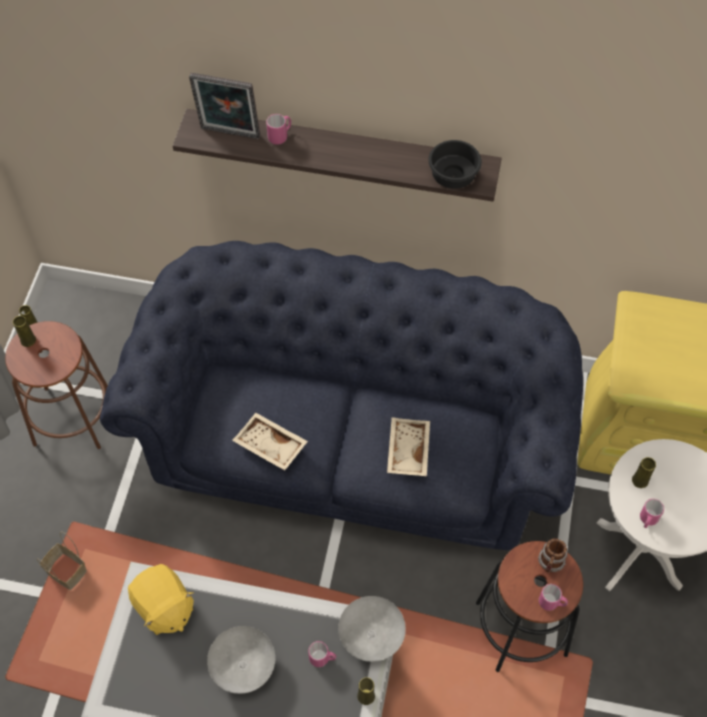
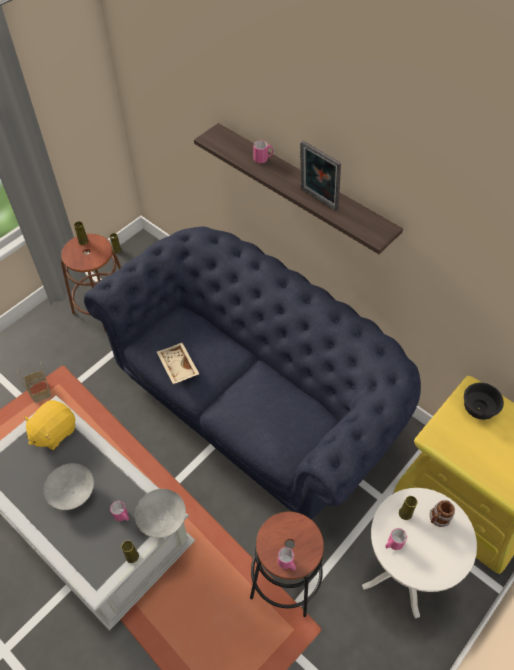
camera: 30 degrees right, 5 degrees down
yellow plush toy [128,564,194,635] -> yellow plush toy turned 45 degrees clockwise [23,400,76,450]
picture frame [189,73,260,139] -> picture frame moved to [300,141,341,211]
beige tray [387,417,430,476] -> none
black bowl [428,140,482,189] -> black bowl moved to [464,383,504,420]
mug [538,538,568,573] -> mug moved to [430,500,455,527]

